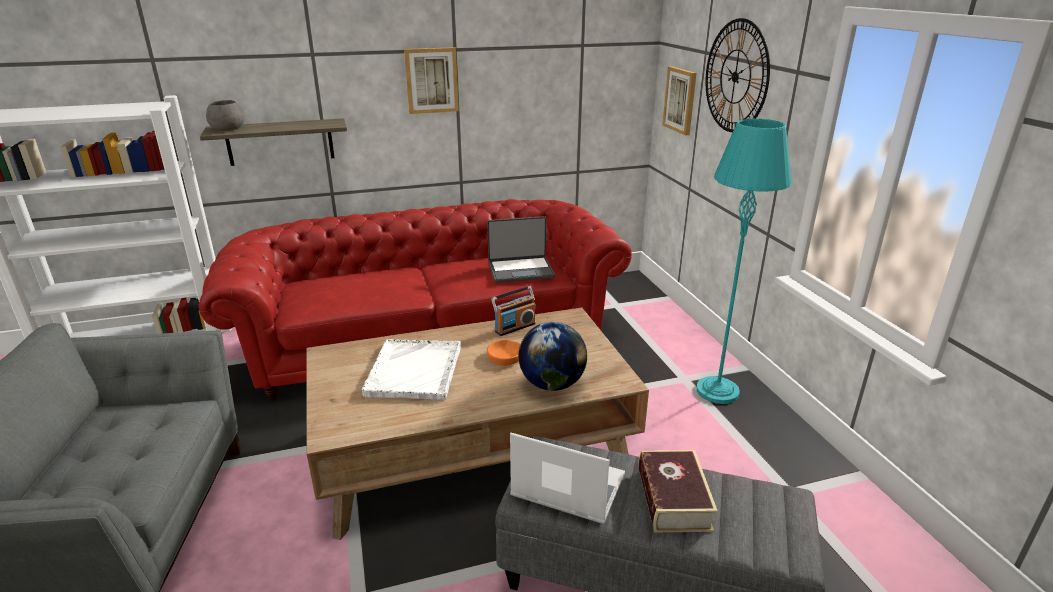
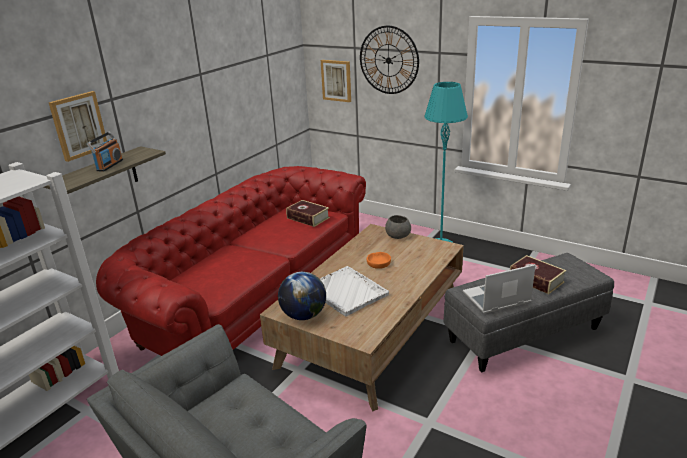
camera: 40 degrees left, 0 degrees up
grey bowl [206,100,244,131] -> grey bowl moved to [385,215,411,239]
picture [404,47,459,114] -> picture moved to [49,91,107,162]
laptop [487,216,555,283] -> book [286,200,330,227]
radio [491,286,536,336] -> radio moved to [87,131,123,172]
globe [519,322,587,391] -> globe moved to [278,272,326,320]

